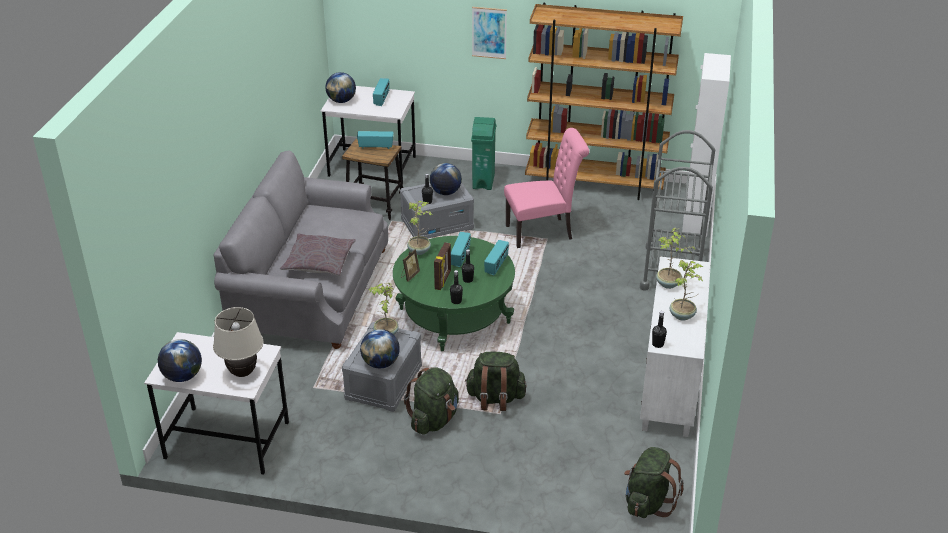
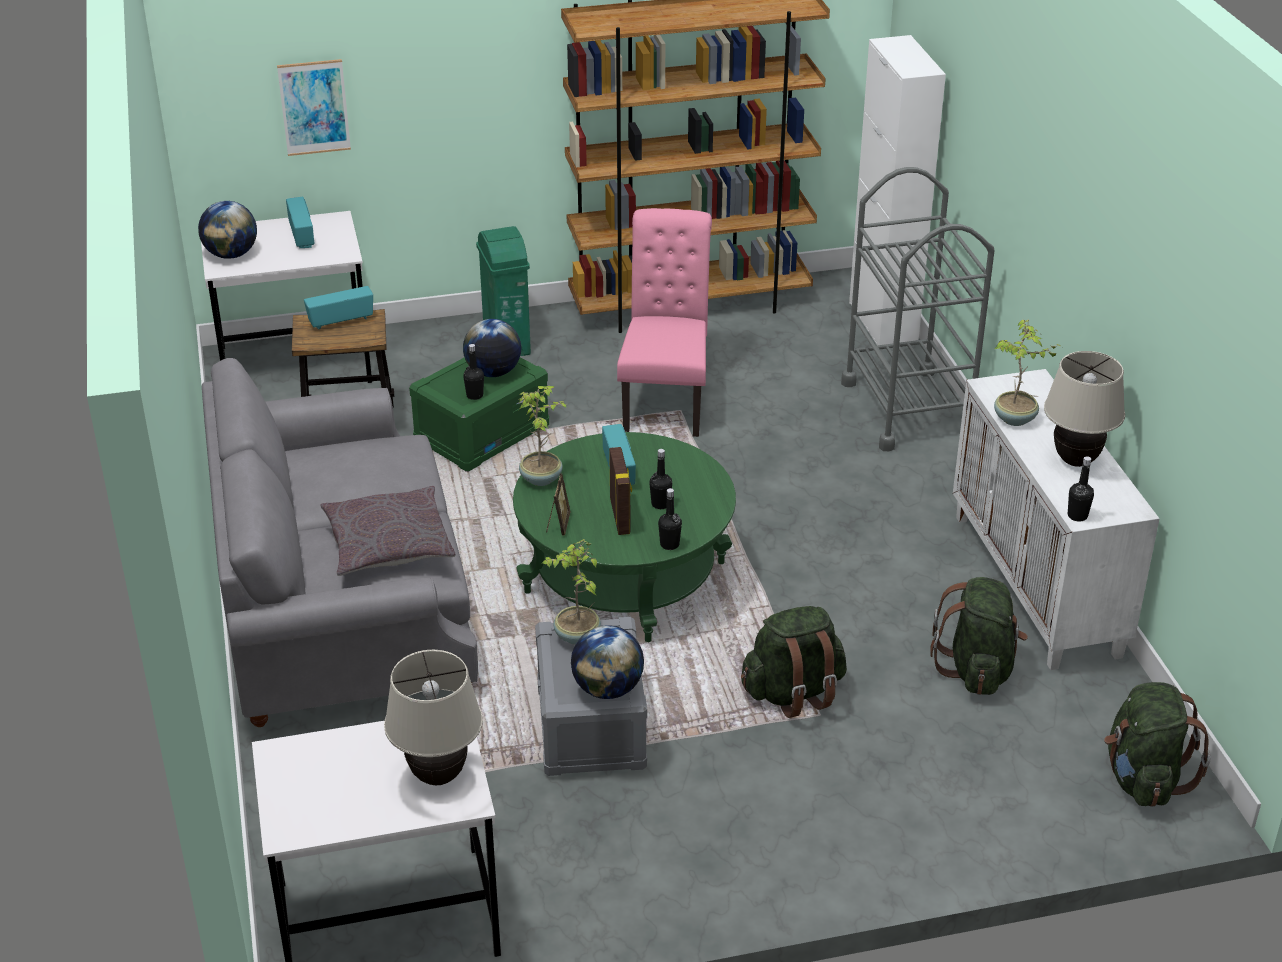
camera: 25 degrees left, 0 degrees up
globe [158,339,202,382] -> none
grey storage box [400,182,474,239] -> green storage box [409,357,549,472]
green backpack [404,367,459,435] -> green backpack moved to [930,577,1028,695]
picture [472,7,507,59] -> picture moved to [277,59,351,156]
radio [484,240,509,275] -> none
pink chair [504,128,589,248] -> pink chair turned 45 degrees counterclockwise [617,208,712,437]
potted plant [670,260,704,321] -> beige table lamp [1044,351,1125,467]

